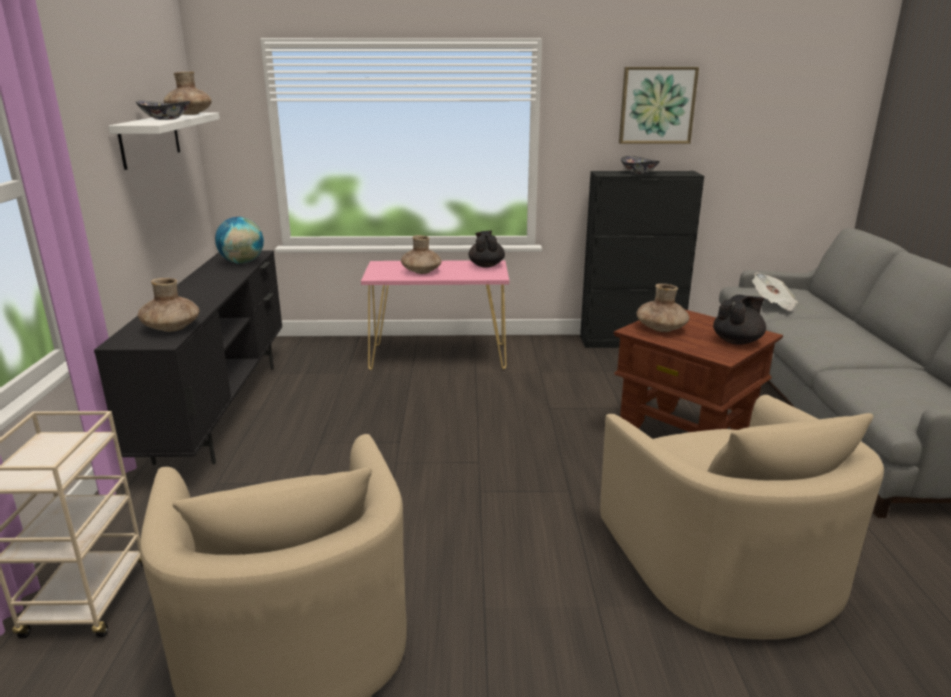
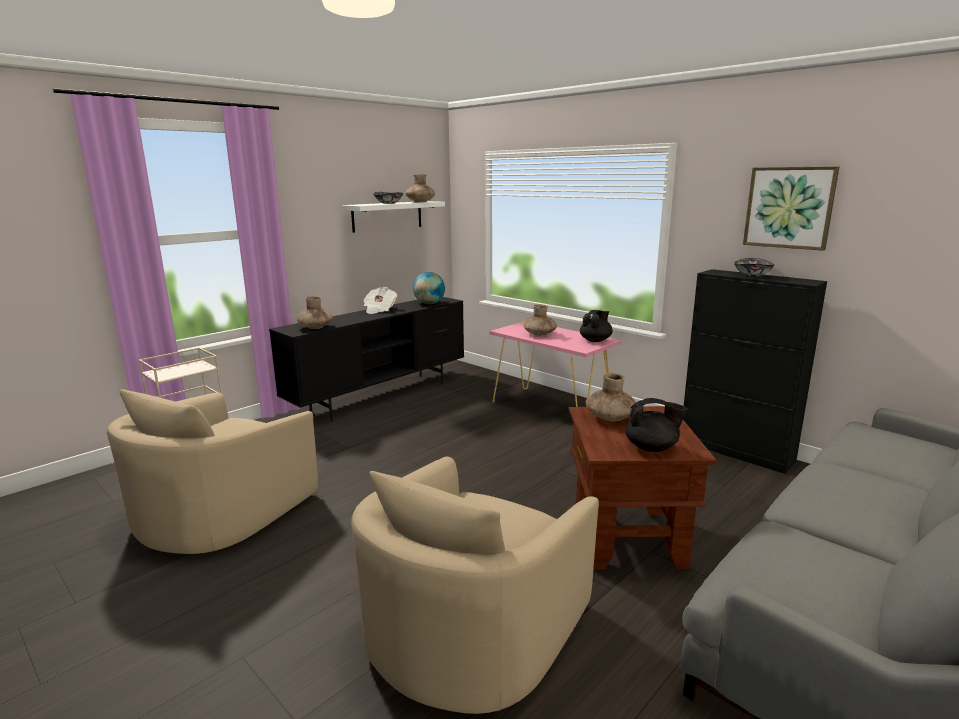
camera: 45 degrees right, 5 degrees down
newspaper [752,273,798,312] -> newspaper moved to [363,287,397,314]

